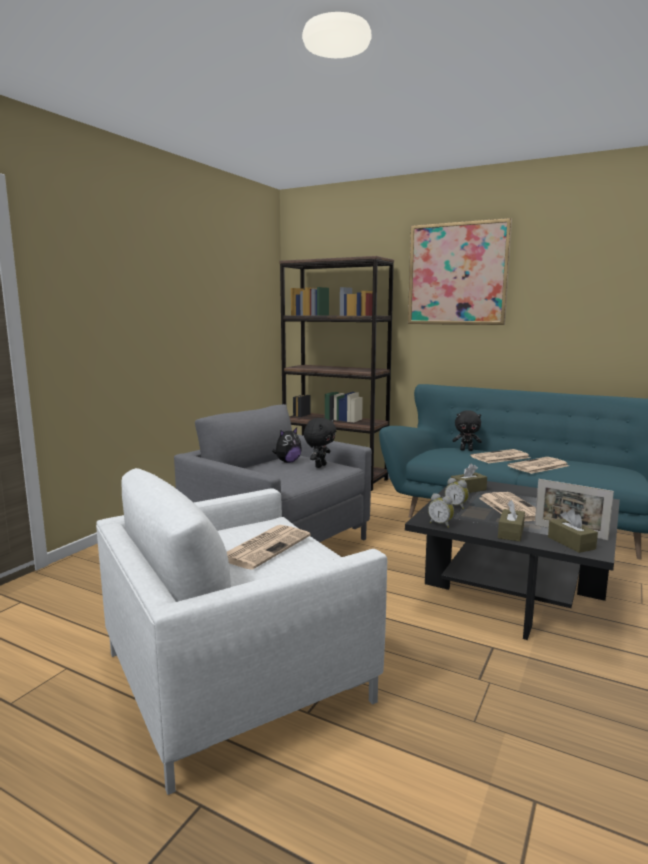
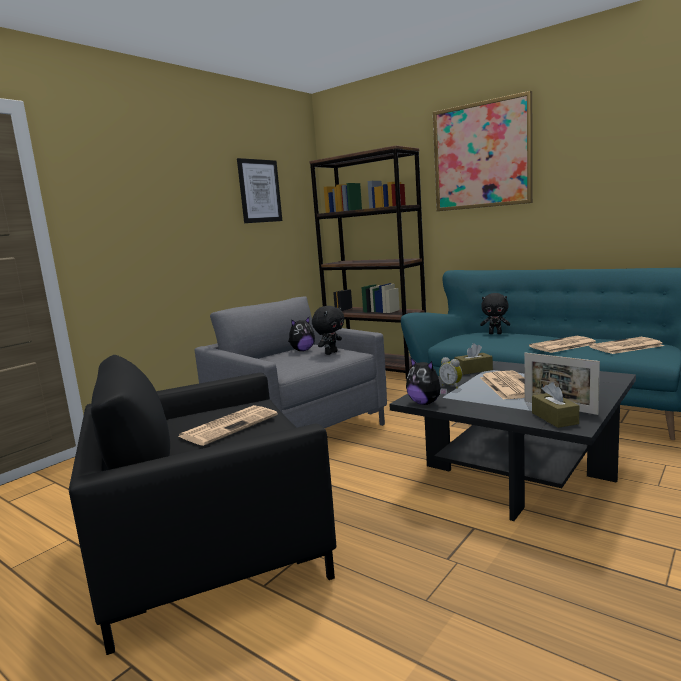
camera: 10 degrees right, 0 degrees up
white armchair [96,468,387,795] -> black armchair [69,355,336,655]
alarm clock [428,493,454,528] -> plush toy [406,357,447,405]
newspaper [470,449,530,464] -> newspaper moved to [589,337,664,354]
brown tissue box [498,500,525,542] -> none
none -> picture [237,158,282,223]

